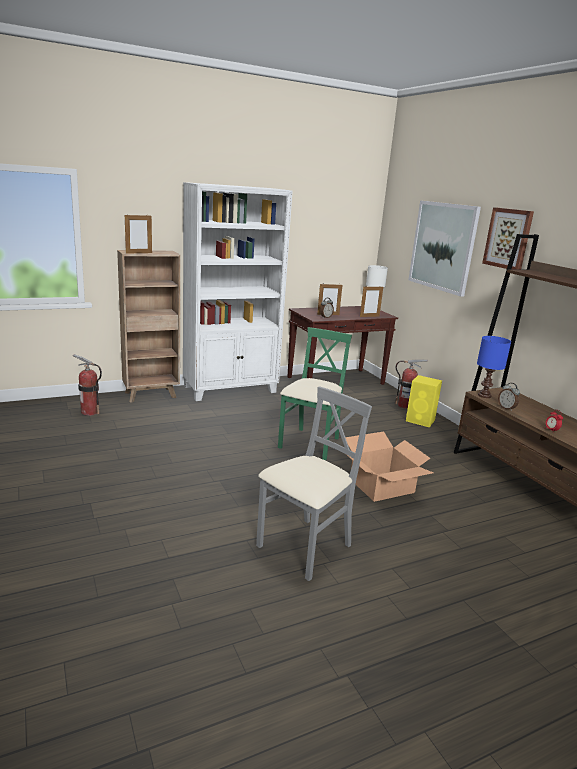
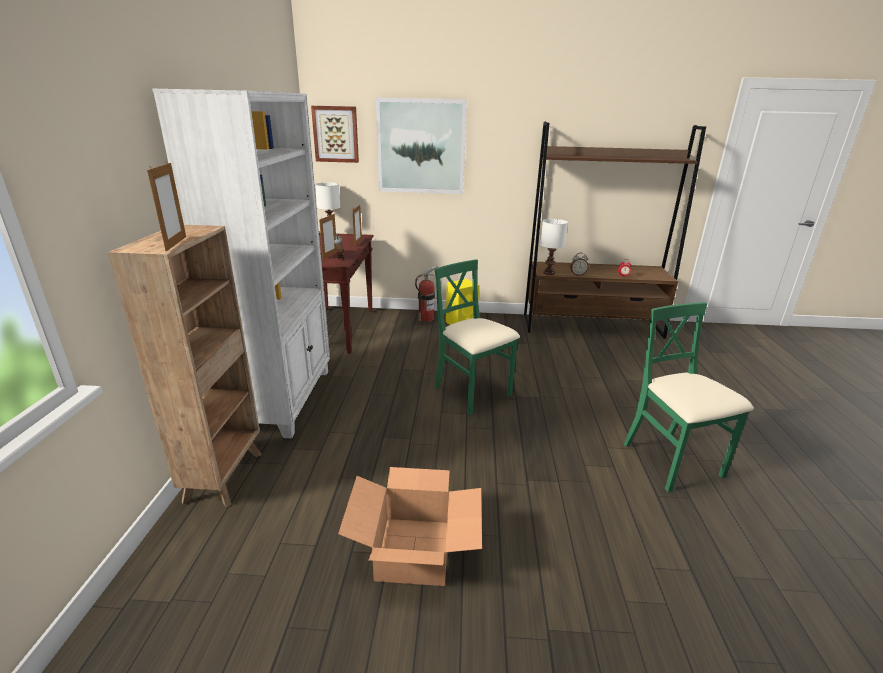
camera: 60 degrees left, 5 degrees up
fire extinguisher [73,354,102,416] -> none
grey chair [256,386,372,581] -> green chair [624,302,754,492]
cardboard box [345,432,433,502] -> cardboard box moved to [338,467,482,586]
blue table lamp [477,336,511,398] -> white table lamp [540,219,568,275]
picture [482,207,534,269] -> picture moved to [311,106,359,163]

